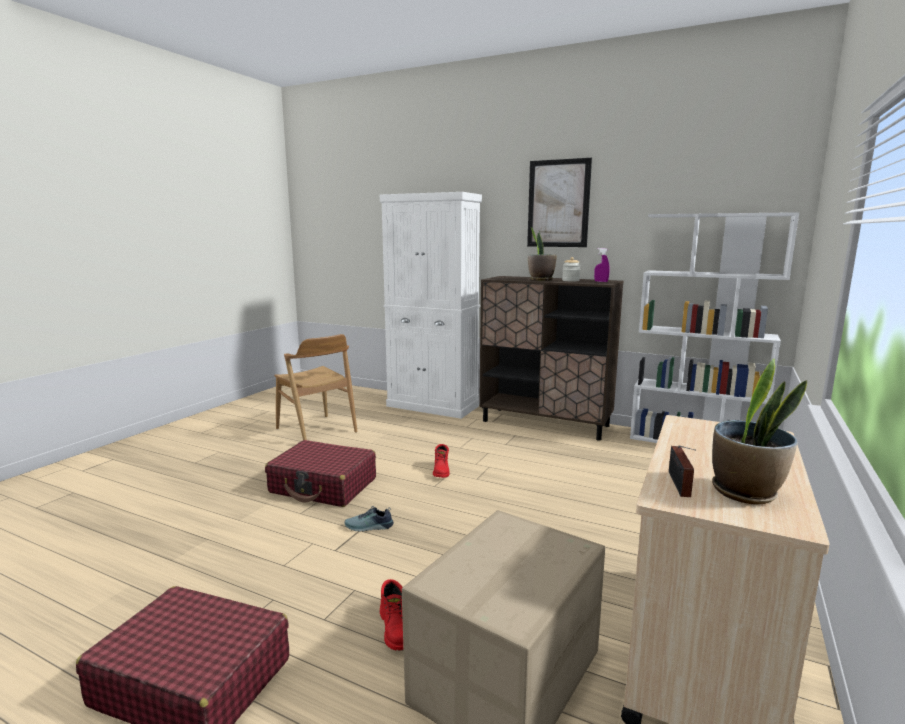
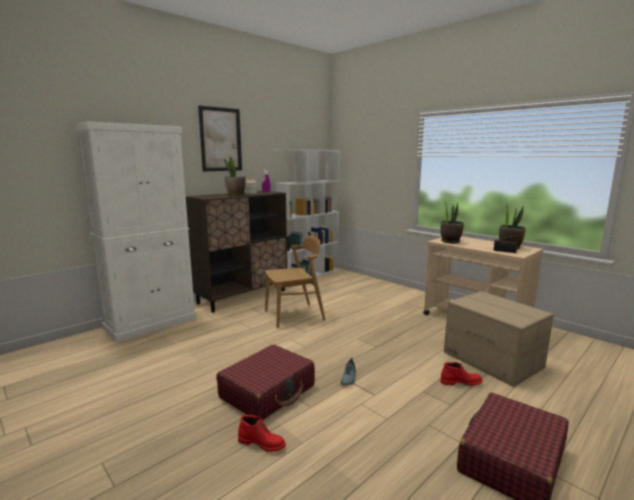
camera: 70 degrees left, 0 degrees up
brown chair [274,334,358,440] -> brown chair moved to [265,235,325,328]
red boot [433,444,450,478] -> red boot moved to [238,415,286,452]
none -> potted plant [440,200,464,244]

